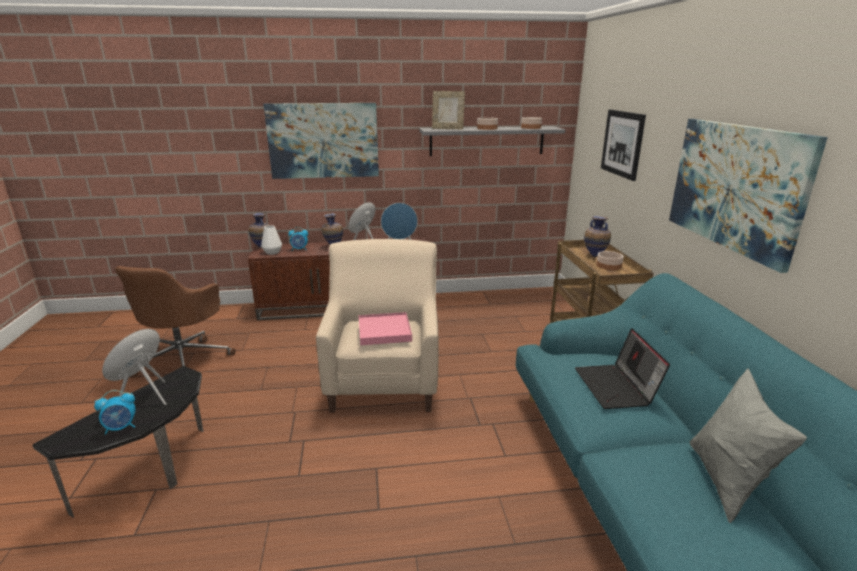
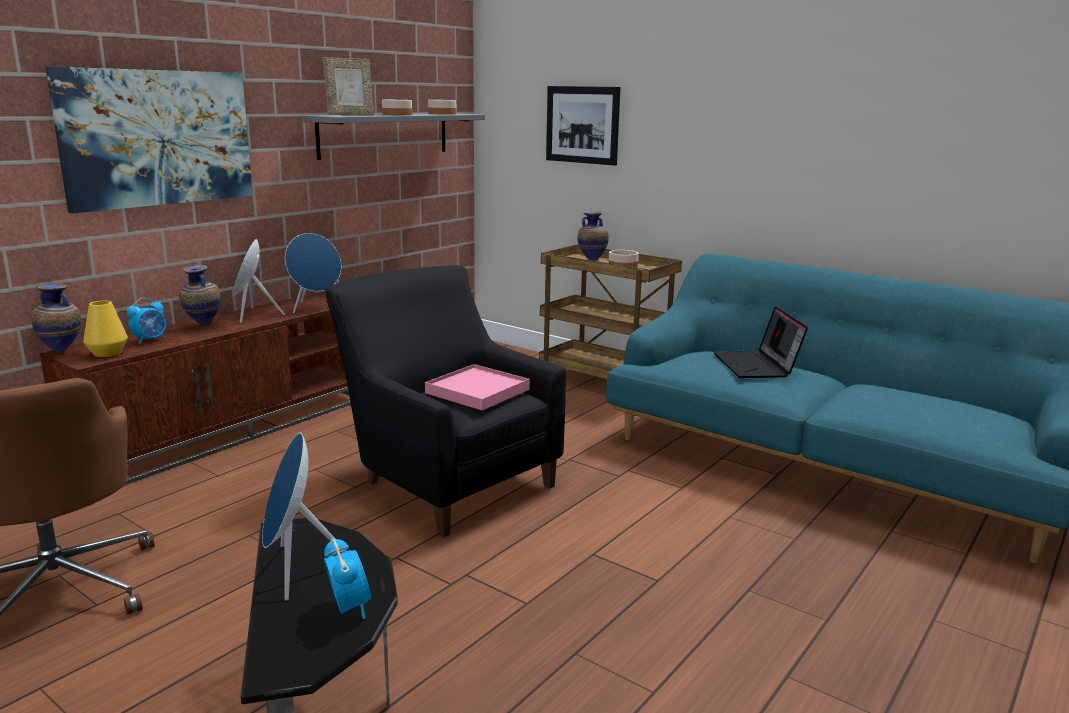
camera: 45 degrees left, 5 degrees down
alarm clock [94,390,136,435] -> alarm clock turned 45 degrees counterclockwise [324,538,371,619]
white vase [261,225,282,255] -> yellow vase [83,301,128,357]
beige armchair [316,239,439,413] -> black armchair [324,265,566,537]
laptop [575,328,670,409] -> laptop turned 45 degrees clockwise [714,306,808,378]
picture [669,119,828,273] -> none
grey pillow [690,368,807,523] -> none

